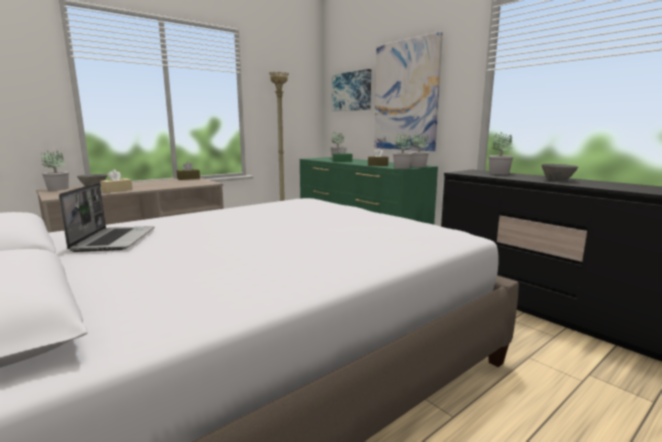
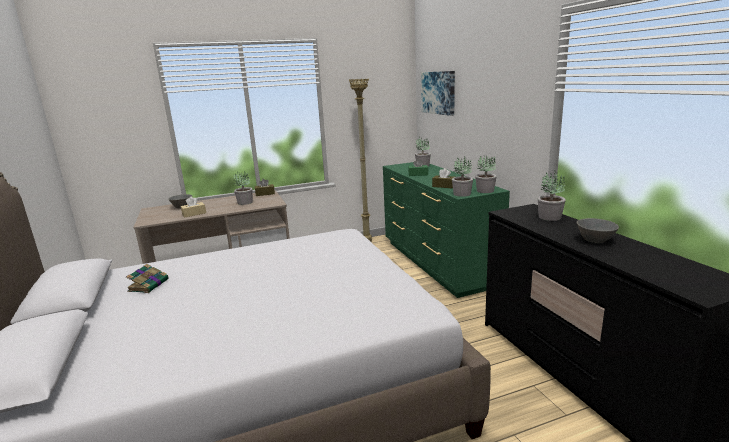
camera: 20 degrees right, 5 degrees up
potted plant [41,149,69,191] -> potted plant moved to [233,171,253,205]
laptop [59,183,155,252] -> book [126,264,168,293]
picture [374,32,443,151] -> none

